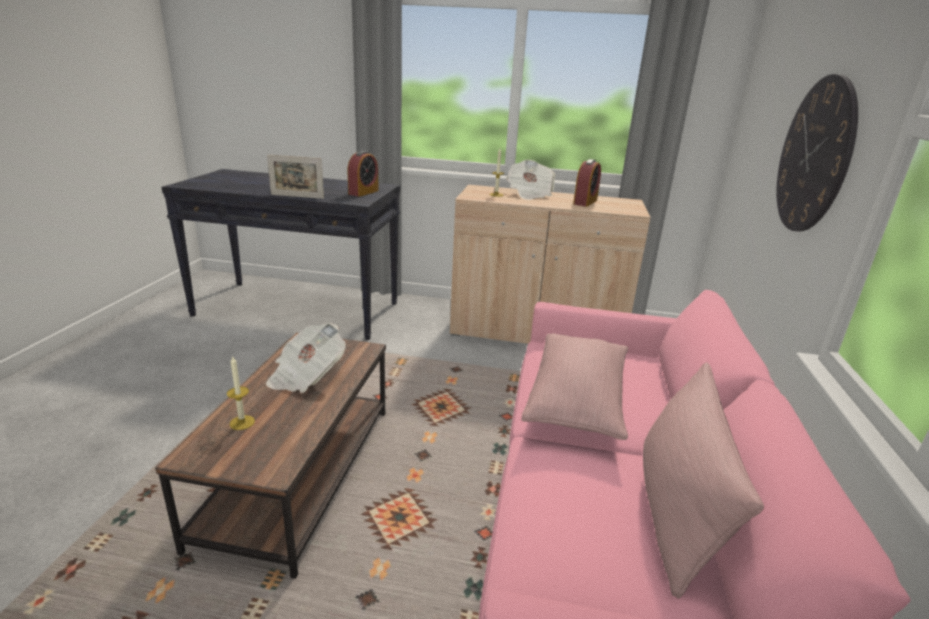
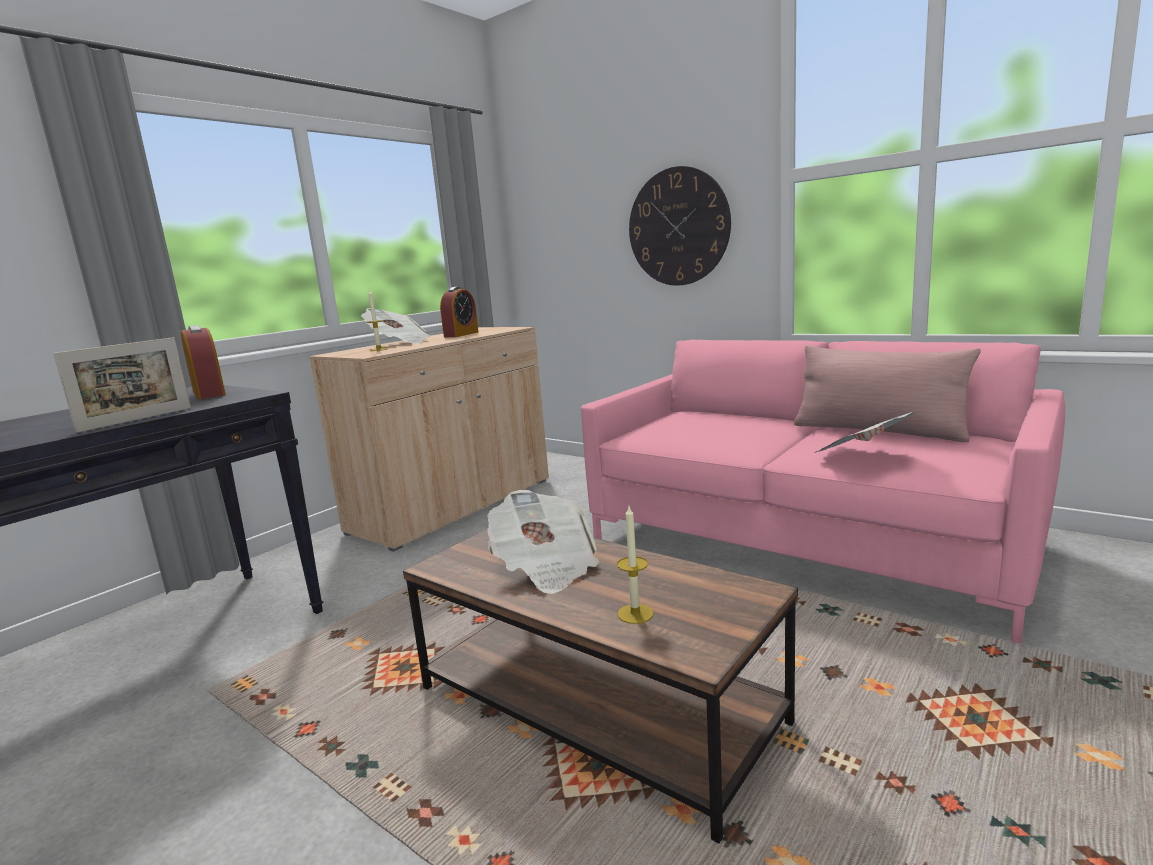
camera: 60 degrees left, 10 degrees down
pink pillow [521,334,628,440] -> none
alarm clock [573,159,601,207] -> alarm clock turned 60 degrees clockwise [440,287,478,337]
none -> newspaper [814,412,916,453]

